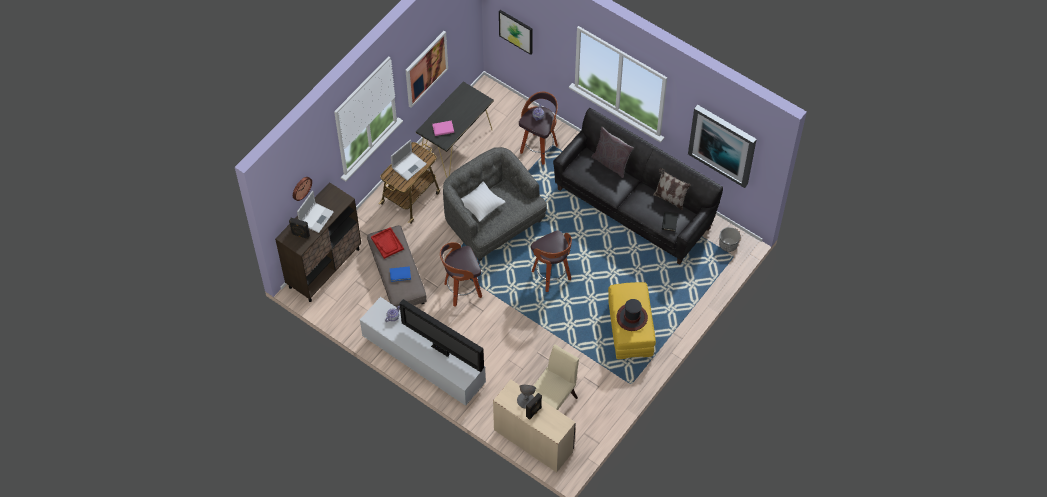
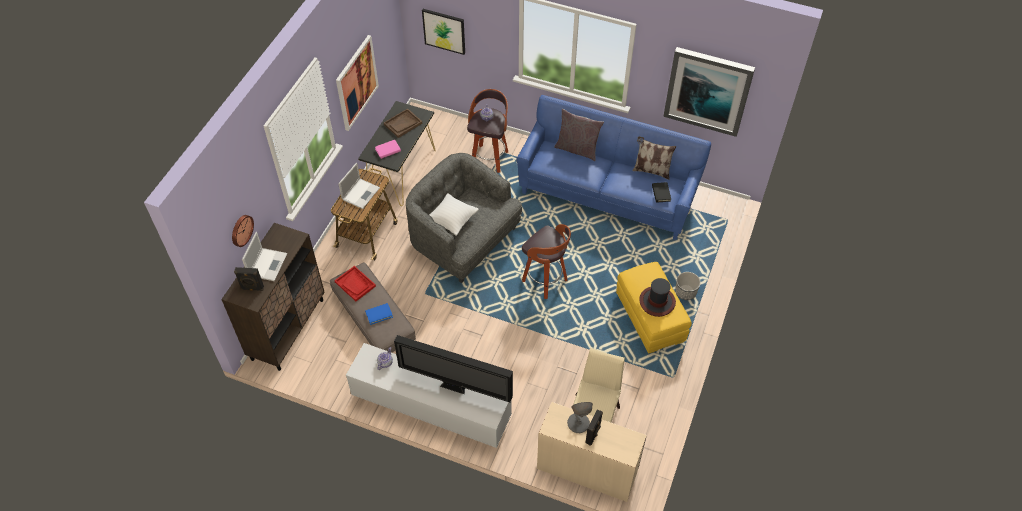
camera: 15 degrees left, 5 degrees down
stool [440,242,482,307] -> none
black sofa [553,108,723,265] -> blue sofa [516,95,711,240]
planter [719,227,740,252] -> planter moved to [675,272,701,300]
none -> brown tray [384,108,422,138]

